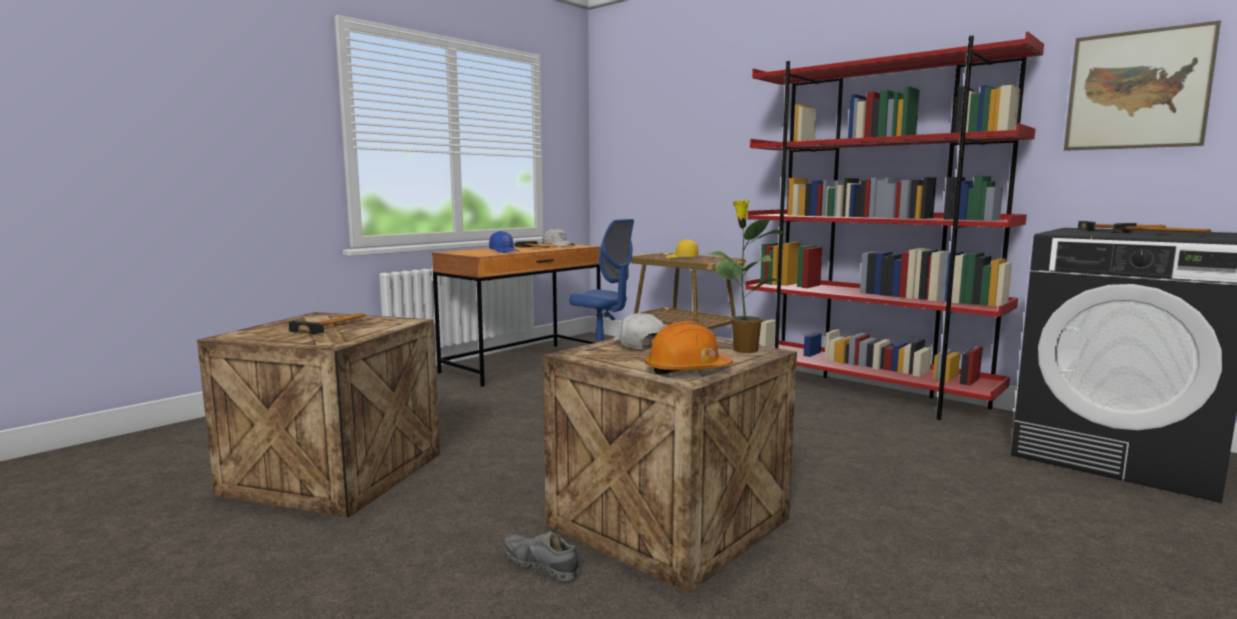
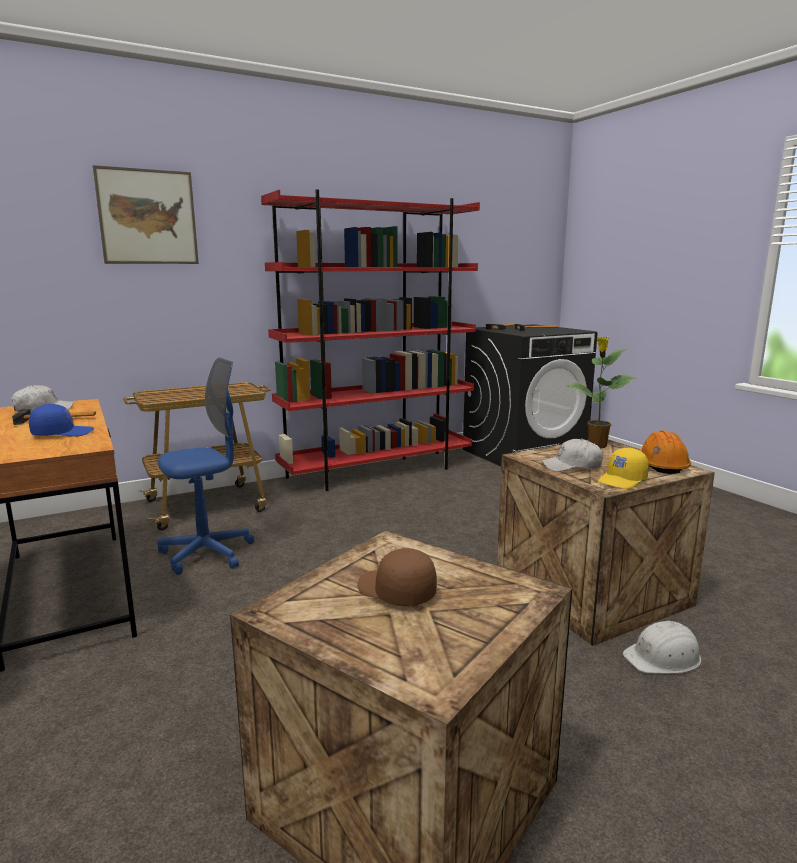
camera: 70 degrees left, 5 degrees up
hammer [288,313,366,334] -> brown cap [357,548,437,606]
grey shoe [504,531,581,582] -> white hard hat [623,621,701,674]
yellow cap [666,239,698,259] -> yellow cap moved to [598,448,649,489]
picture [1064,20,1221,151] -> picture moved to [93,165,199,264]

